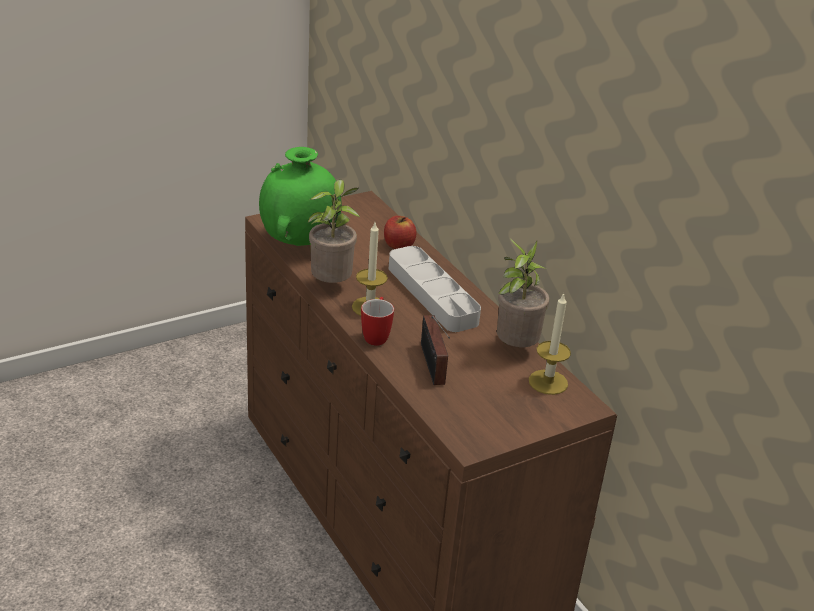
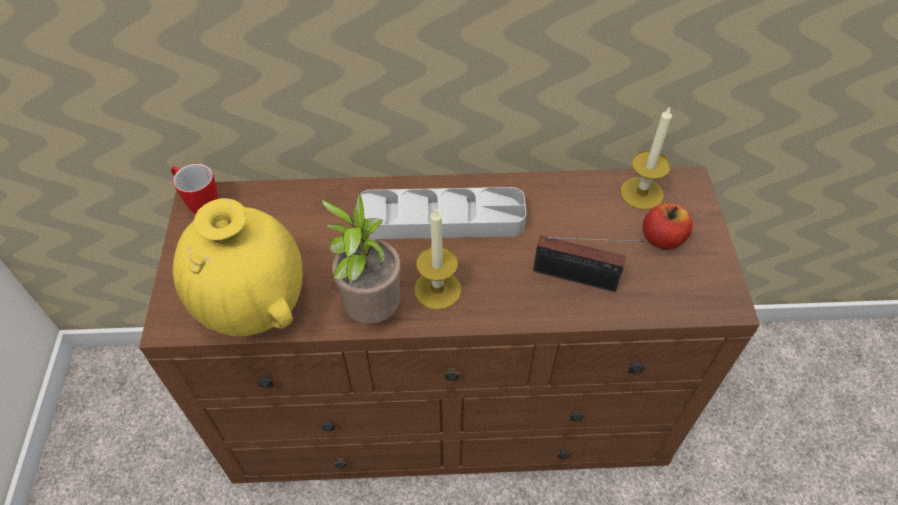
camera: 60 degrees left, 20 degrees up
green vase [259,147,342,246] -> yellow vase [173,198,302,337]
mug [361,297,394,346] -> mug moved to [171,164,218,214]
apple [384,216,416,249] -> apple moved to [643,204,693,250]
potted plant [497,238,550,347] -> none

